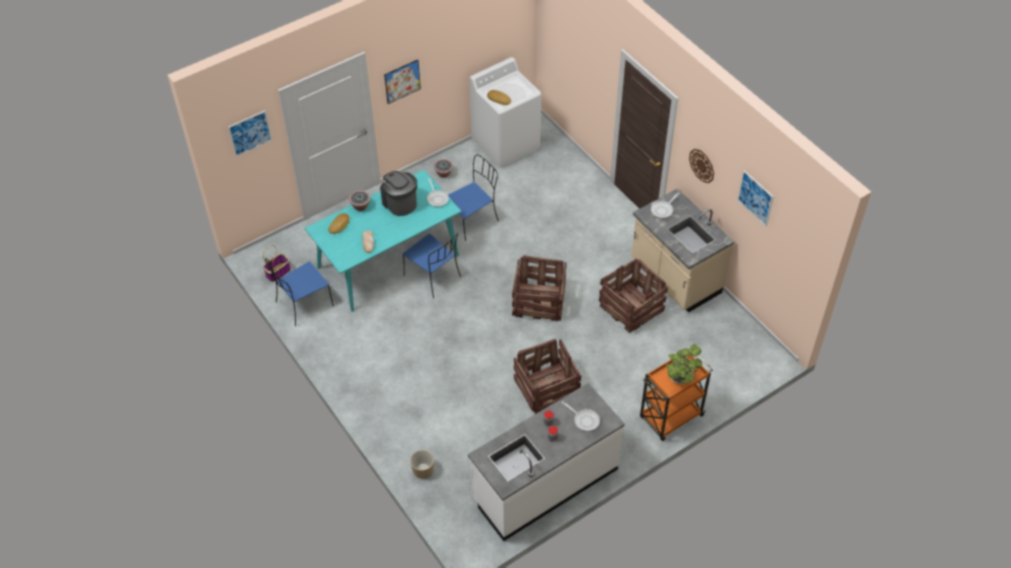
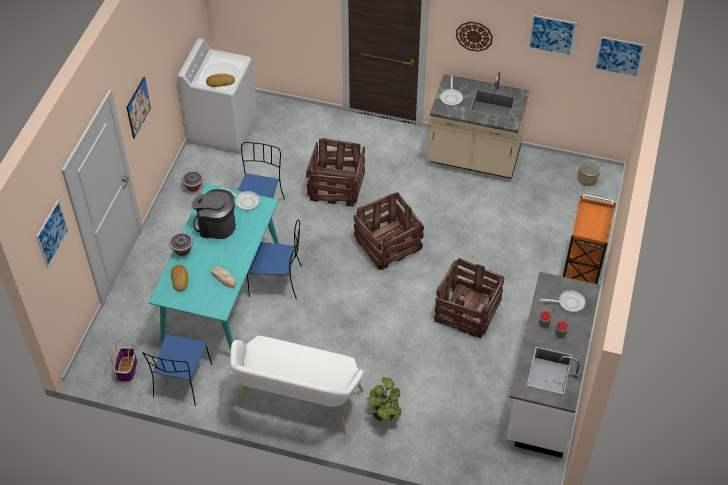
camera: 40 degrees left, 0 degrees up
planter [410,450,434,478] -> planter moved to [578,160,601,186]
crate [599,259,668,333] -> crate moved to [306,138,365,207]
potted plant [666,344,702,384] -> potted plant moved to [367,377,401,423]
none -> white bench [230,336,364,434]
none -> picture [594,37,645,78]

